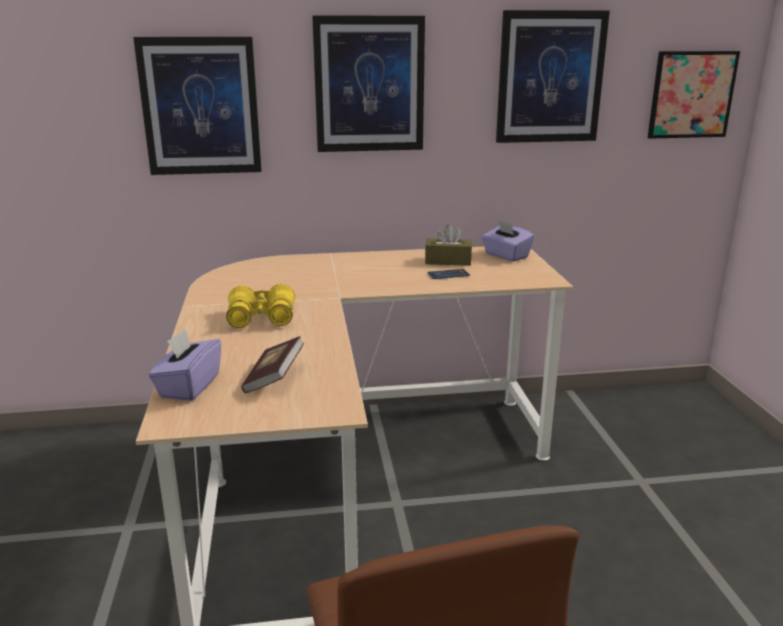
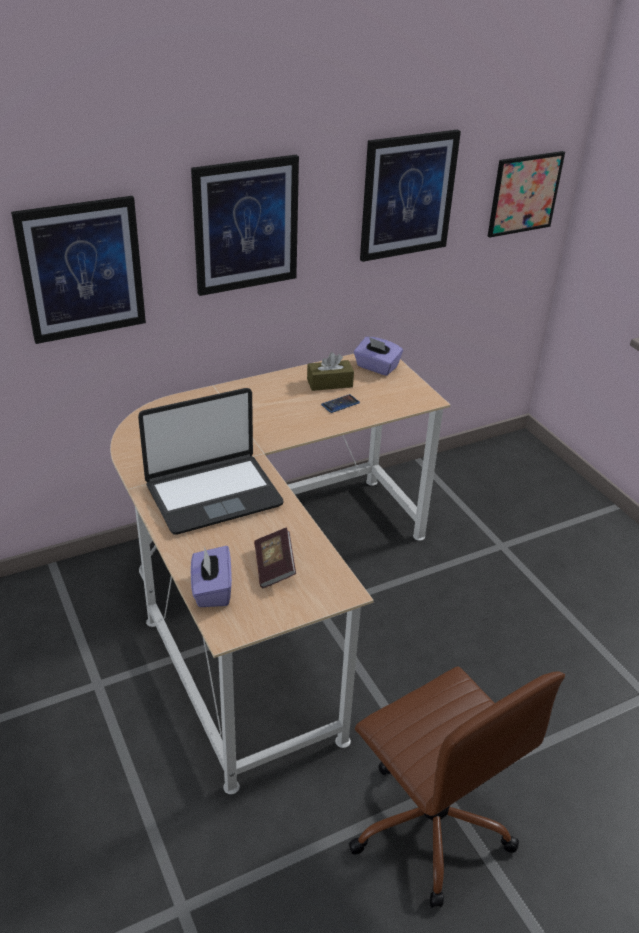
camera: 20 degrees left, 15 degrees up
yellow binoculars [226,284,295,328] -> laptop [138,388,283,535]

